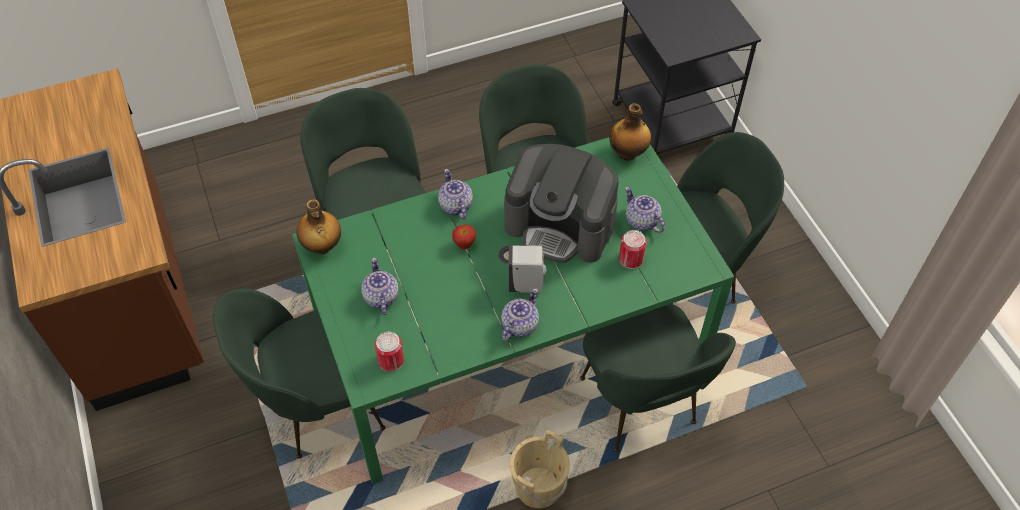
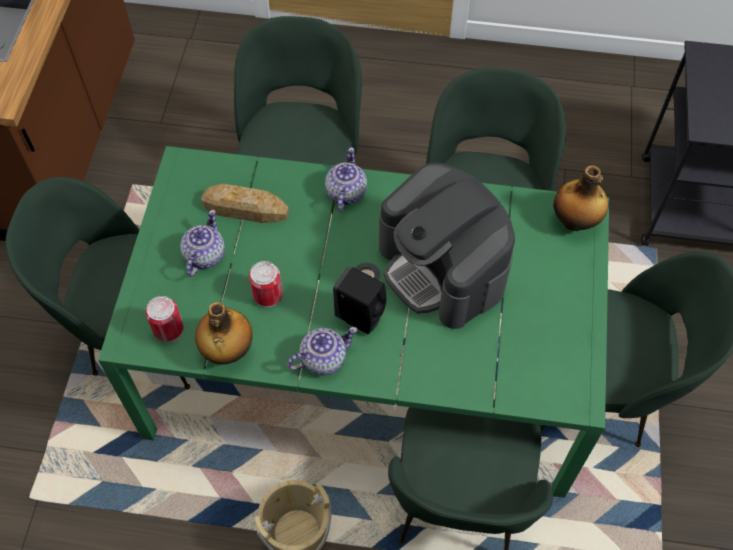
camera: 30 degrees right, 5 degrees up
bottle [297,199,341,254] -> bottle moved to [195,302,253,364]
apple [452,225,476,249] -> none
white soap dispenser [508,245,547,293] -> black soap dispenser [333,266,386,334]
can [619,230,647,269] -> can moved to [249,261,283,307]
teapot [625,187,665,233] -> none
none -> bread [201,184,289,223]

